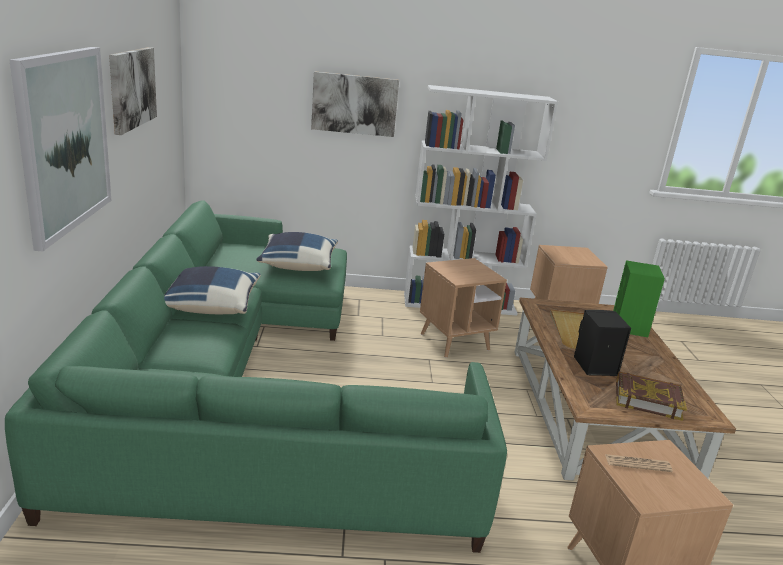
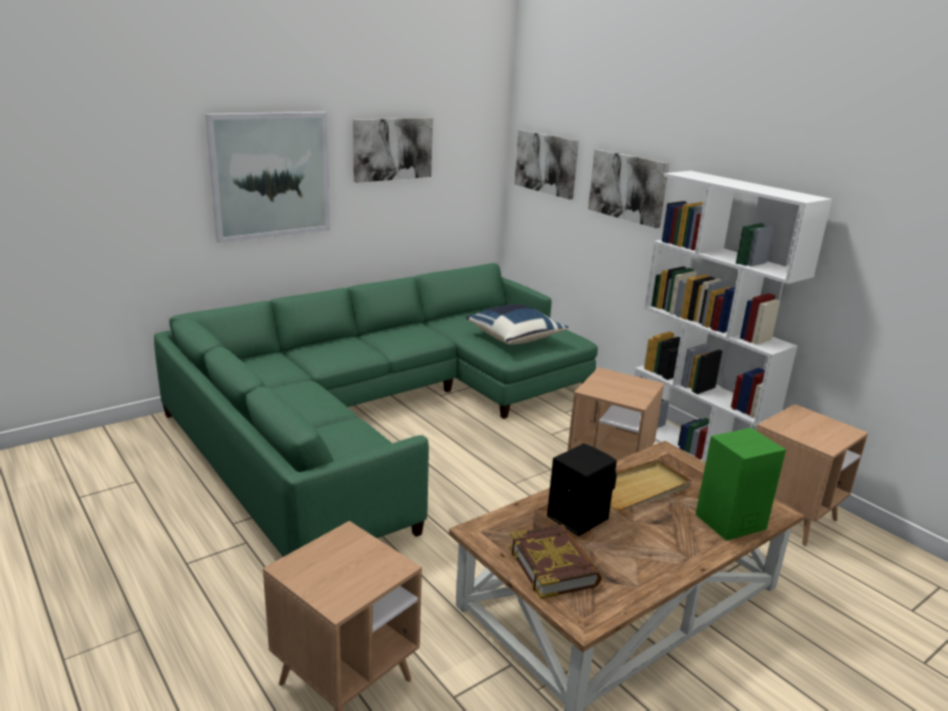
camera: 55 degrees right, 0 degrees up
blue pillow [164,266,261,314] -> none
newspaper [605,454,673,472] -> none
none -> picture [514,130,579,200]

